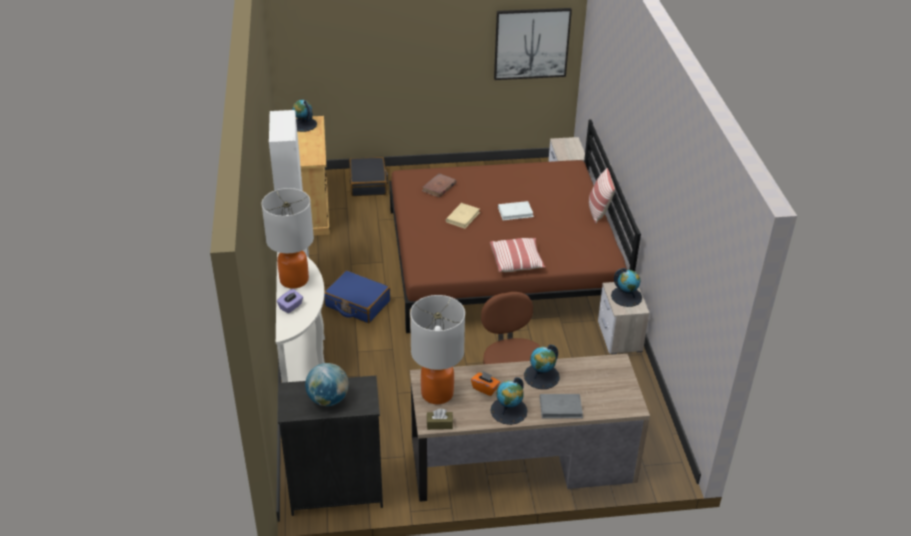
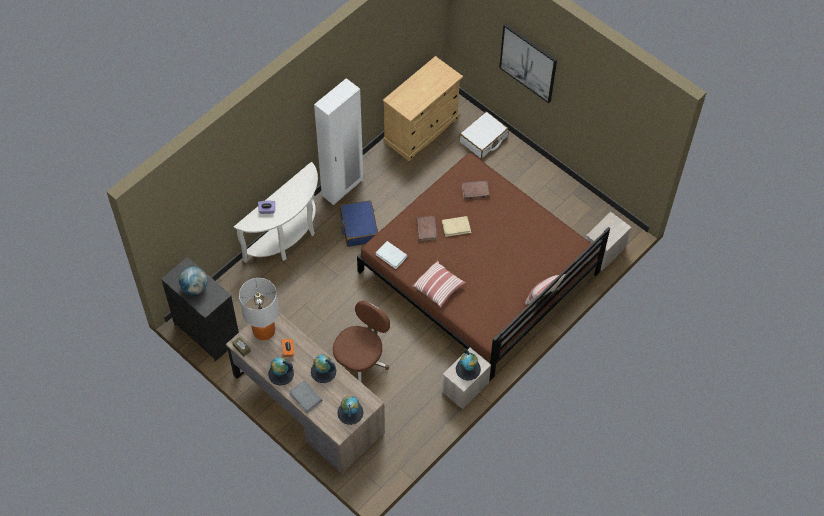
camera: 50 degrees right, 20 degrees up
table lamp [262,188,314,289] -> none
globe [292,100,317,132] -> globe moved to [337,396,364,425]
black suitcase [349,157,388,196] -> white suitcase [459,112,509,158]
picture [494,8,572,80] -> picture moved to [499,23,557,103]
white book [498,201,534,220] -> white book moved to [376,241,408,269]
none -> brown book [416,216,437,241]

